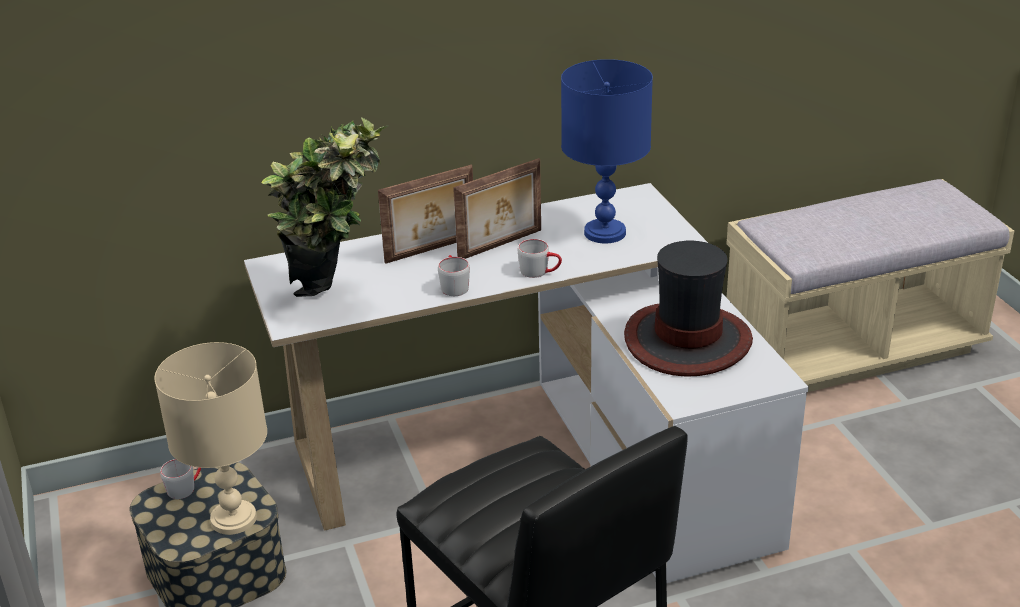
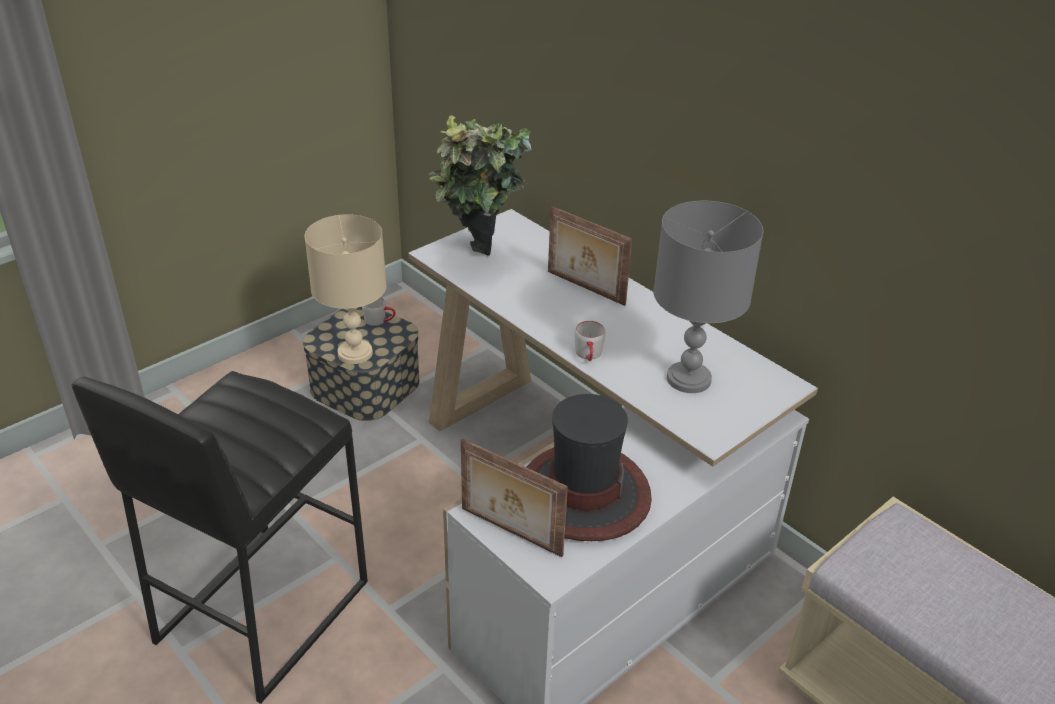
camera: 65 degrees right, 5 degrees up
grey mug [438,255,470,296] -> none
picture frame [453,158,541,259] -> picture frame moved to [461,438,568,557]
blue table lamp [561,59,653,243] -> grey table lamp [653,201,763,393]

